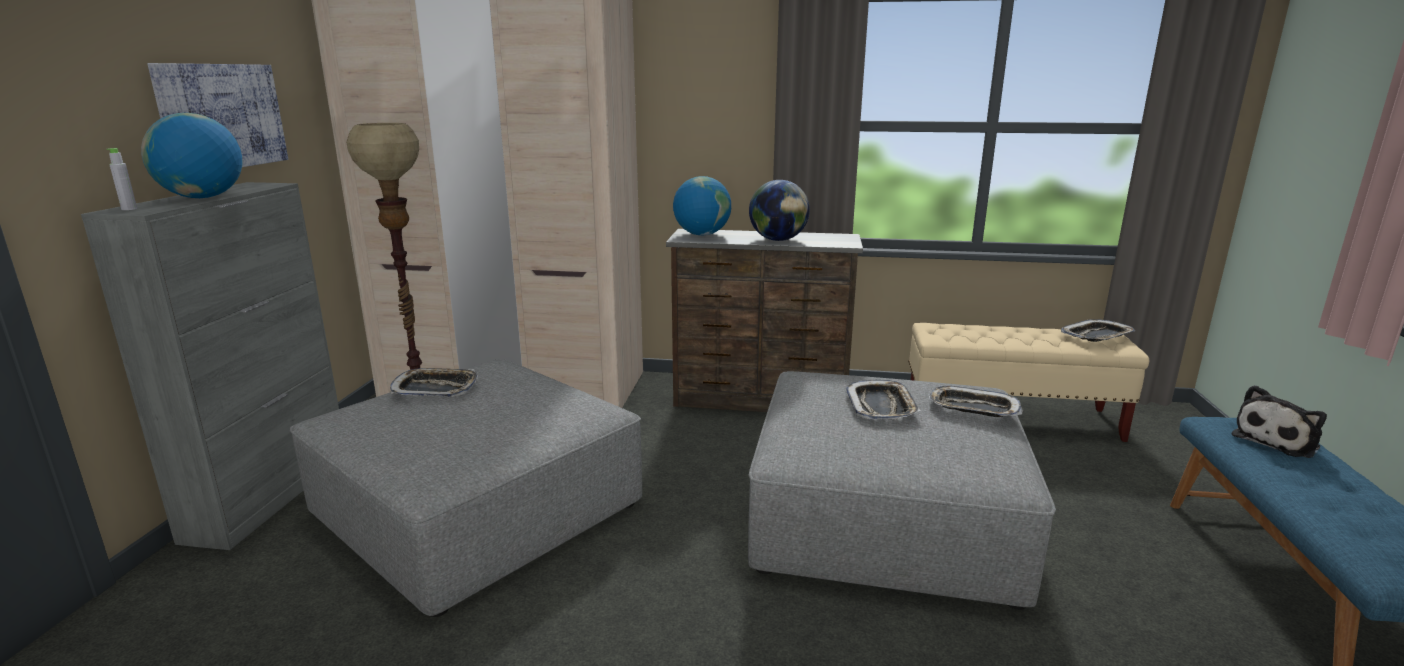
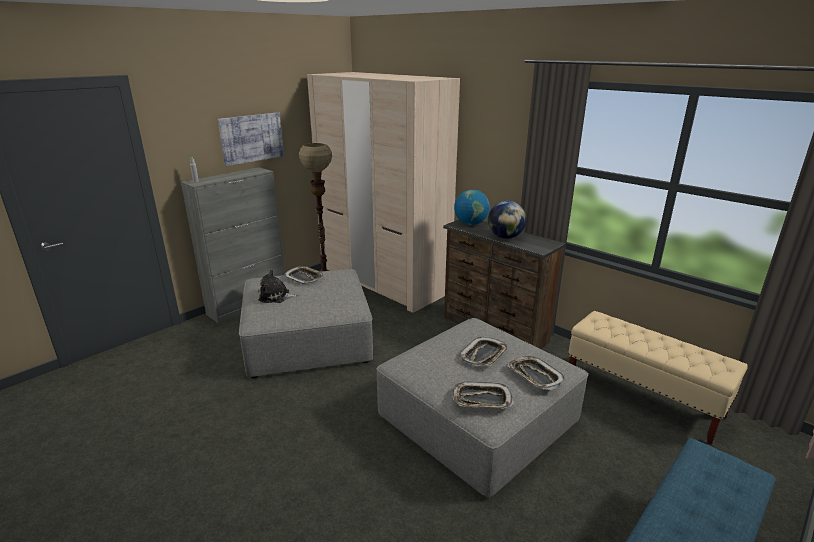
camera: 35 degrees right, 5 degrees up
globe [141,113,242,198] -> none
tray [1061,319,1135,342] -> tray moved to [452,382,514,409]
plush toy [1232,385,1327,458] -> plush toy moved to [258,270,299,303]

